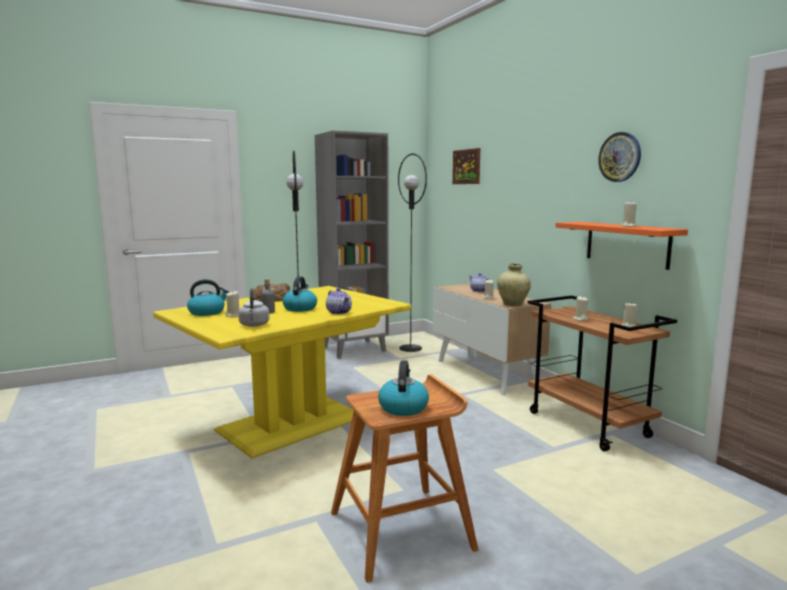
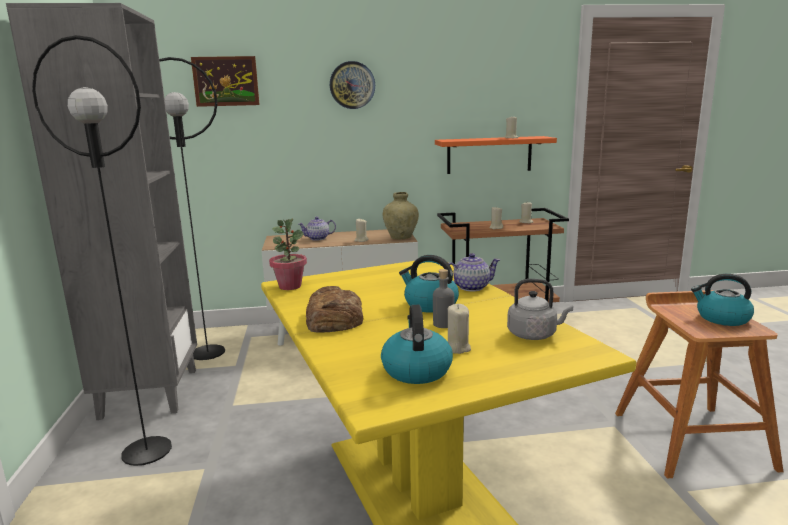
camera: 70 degrees left, 5 degrees up
wall clock [598,132,641,182] -> wall clock moved to [330,61,375,109]
none -> potted plant [269,219,307,290]

